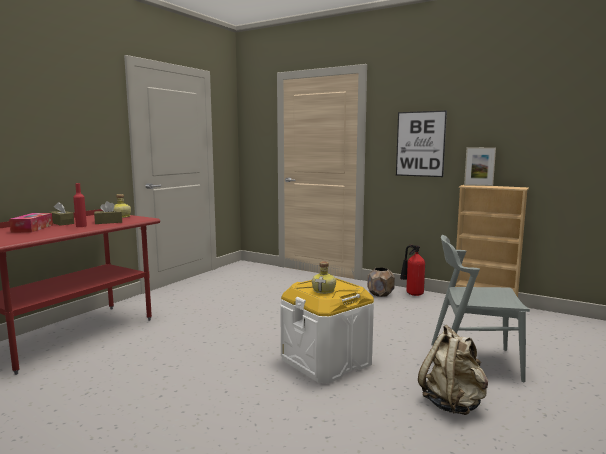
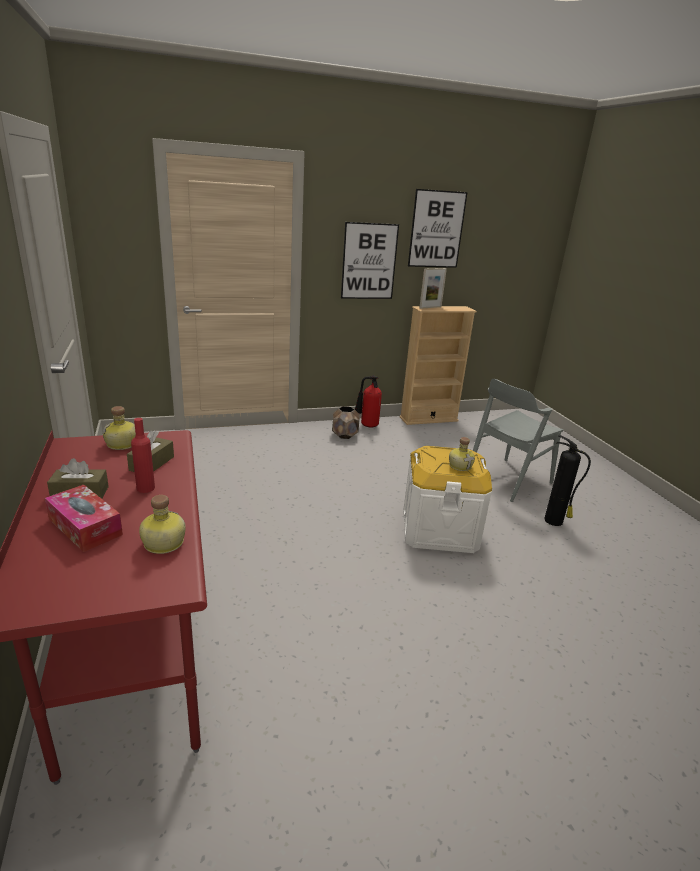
camera: 50 degrees left, 15 degrees up
beige backpack [418,325,489,415] -> fire extinguisher [544,435,591,526]
none -> bottle [139,495,186,554]
none -> picture [408,189,468,268]

